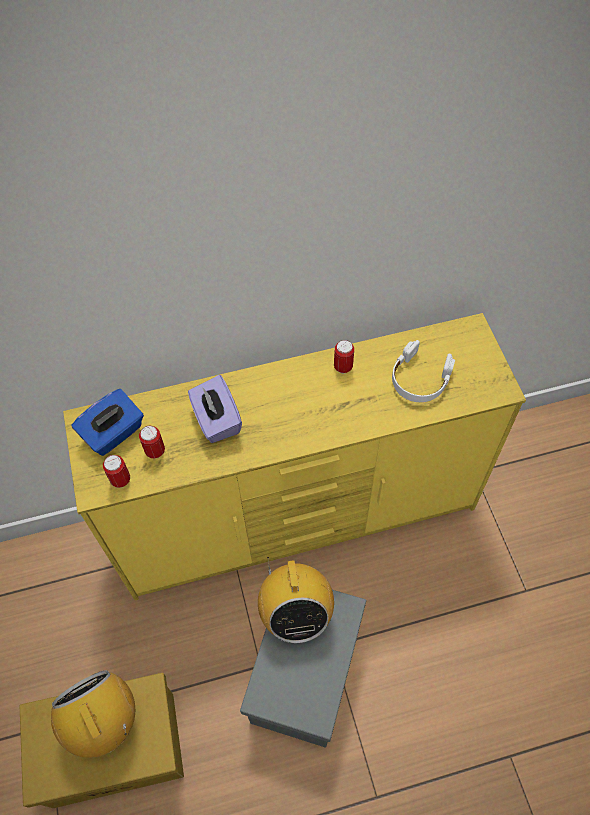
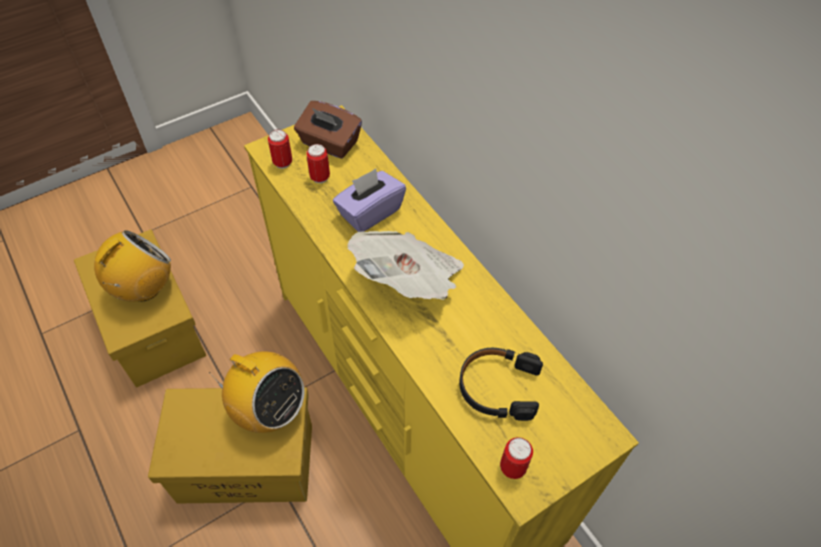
camera: 70 degrees right, 5 degrees down
blue tissue box [72,389,144,456] -> brown tissue box [294,101,362,159]
grey storage box [240,590,366,748] -> yellow storage box [148,387,312,504]
radio [258,557,334,643] -> radio turned 120 degrees counterclockwise [209,351,305,433]
can [334,340,354,373] -> can moved to [500,437,533,479]
white headphones [392,340,455,402] -> black headphones [459,348,543,421]
none -> newspaper [347,231,464,300]

